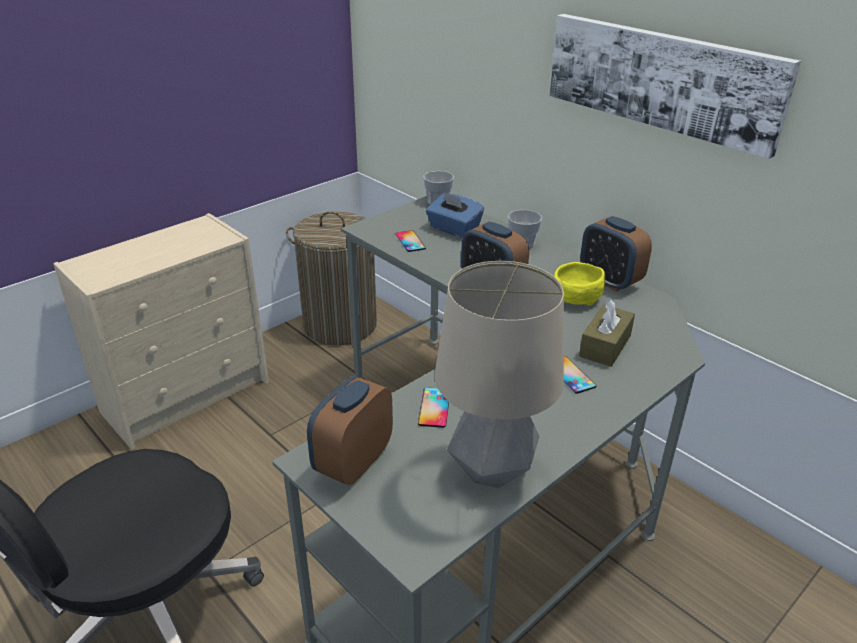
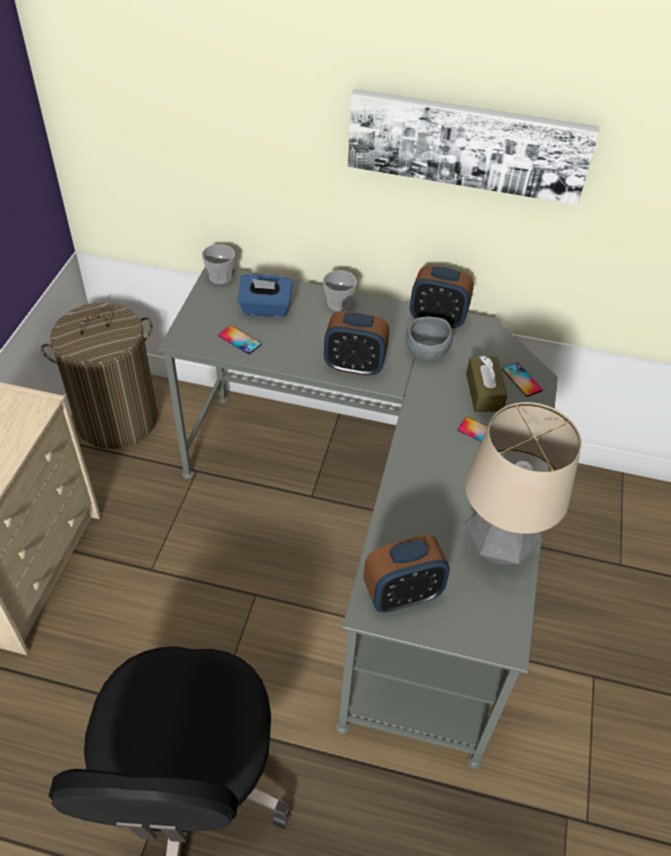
camera: 35 degrees left, 15 degrees up
alarm clock [307,376,393,485] -> alarm clock turned 105 degrees counterclockwise [363,535,450,612]
phone [418,387,449,428] -> phone moved to [502,362,543,397]
yellow bowl [554,262,605,306] -> grey bowl [405,316,453,360]

